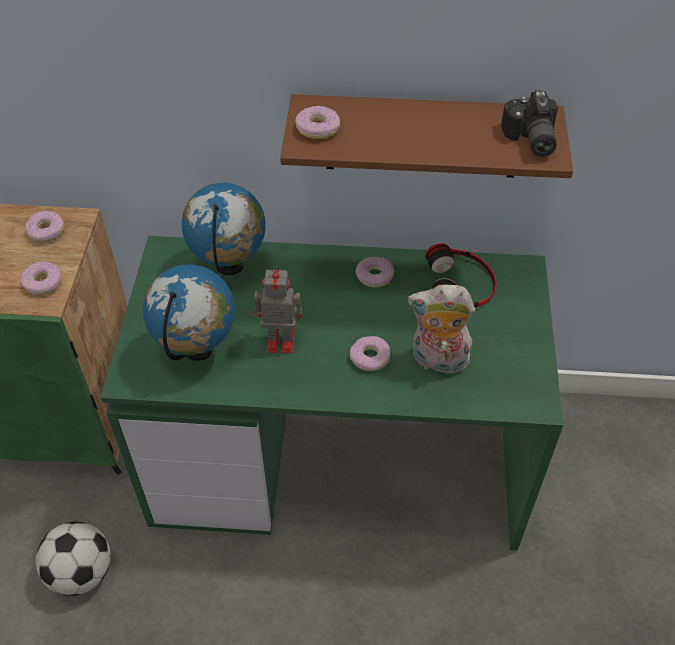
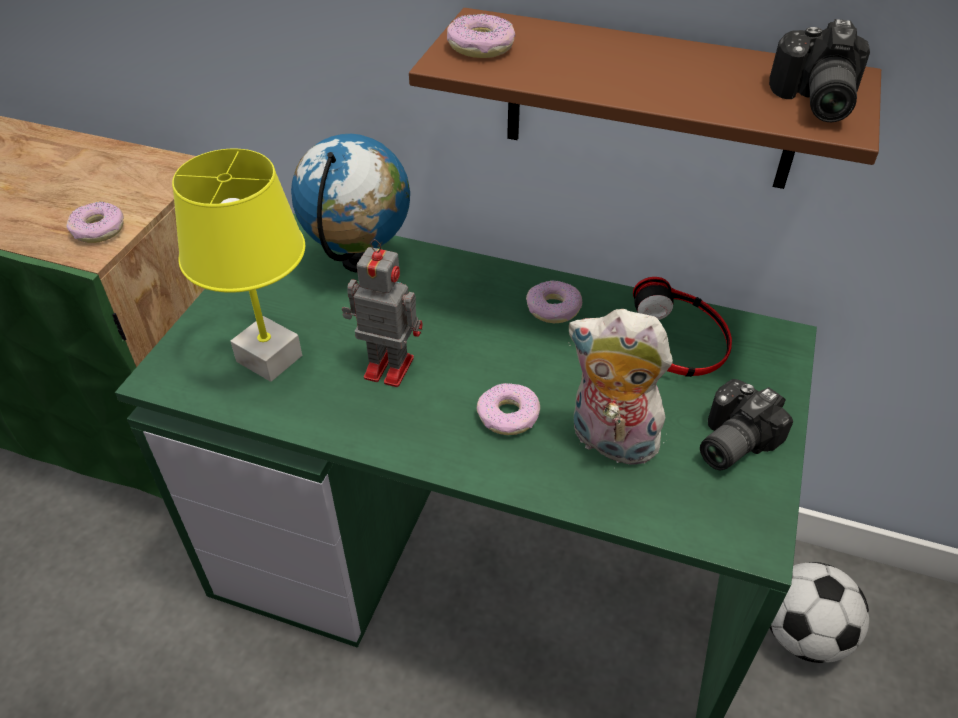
camera: 15 degrees right, 5 degrees down
donut [25,211,64,242] -> none
football [36,521,111,596] -> football moved to [770,562,869,663]
globe [143,264,235,361] -> yellow table lamp [172,149,305,382]
none -> camera [700,379,793,470]

